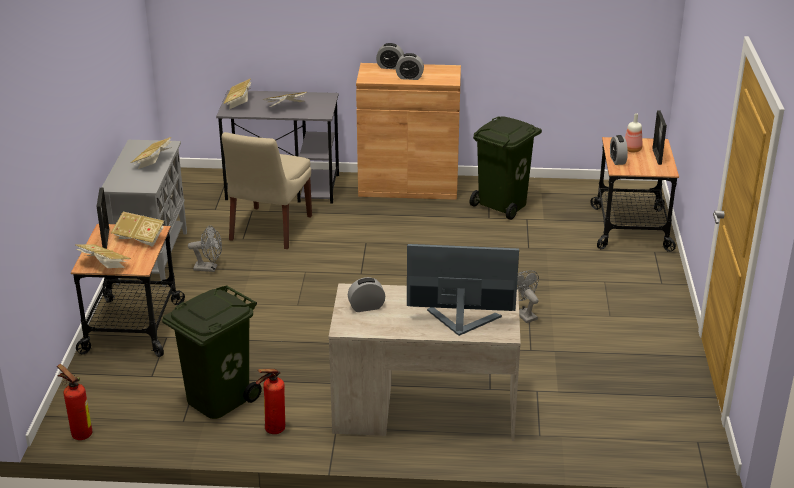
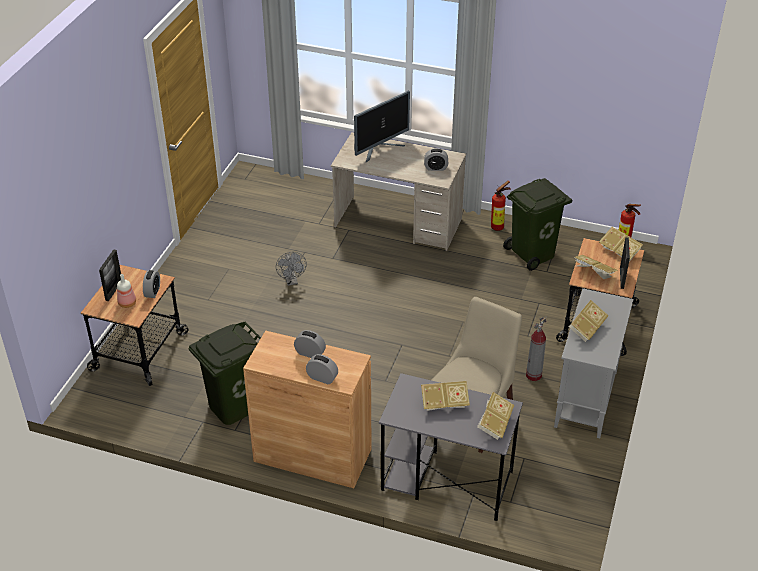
camera: 165 degrees left, 10 degrees up
grey fan [188,225,222,272] -> fire extinguisher [526,317,547,381]
monitor [407,244,519,336] -> monitor turned 60 degrees counterclockwise [354,91,410,162]

